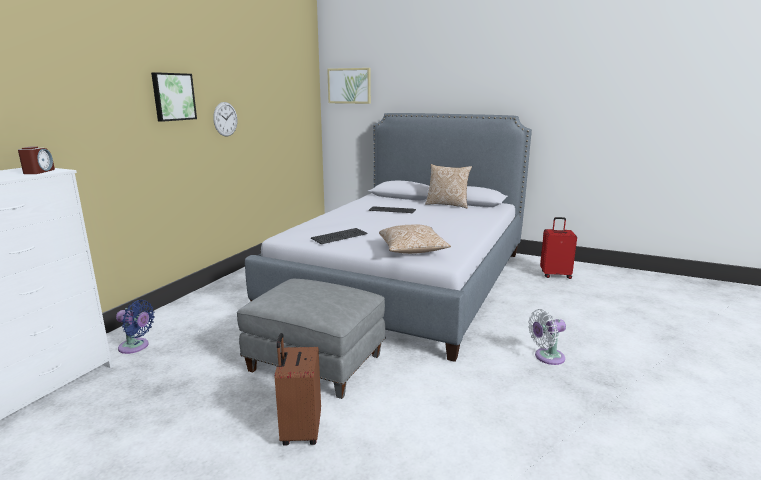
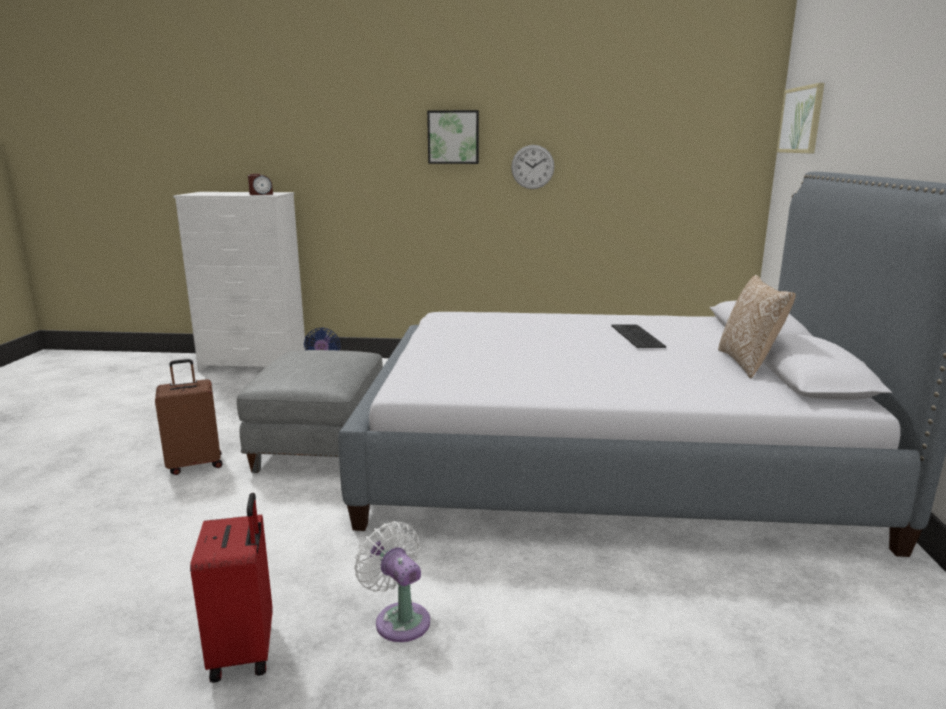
camera: 70 degrees right, 0 degrees up
keyboard [311,228,368,244] -> none
pillow [379,224,451,254] -> none
red suitcase [540,217,577,279] -> red suitcase moved to [190,493,273,683]

